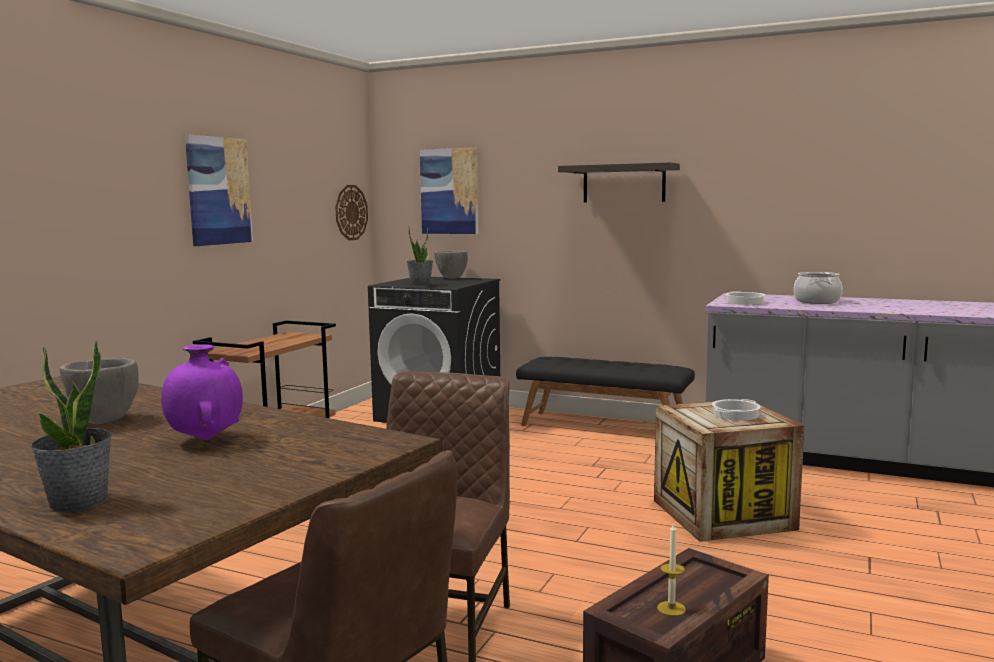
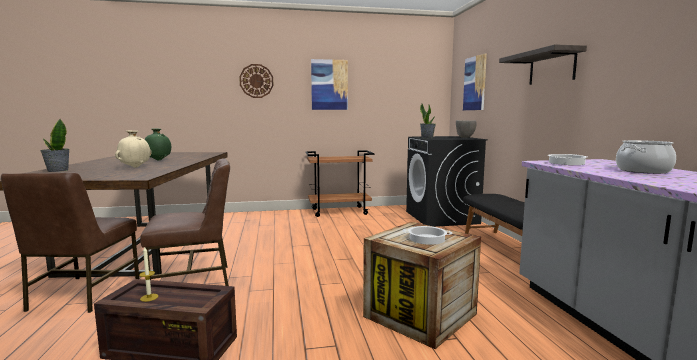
camera: 55 degrees right, 0 degrees up
grey bowl [59,358,138,425] -> green vase [144,128,171,161]
purple vase [161,344,243,440] -> beige vase [115,131,152,168]
wall clock [335,185,368,240] -> wall clock moved to [239,64,273,98]

